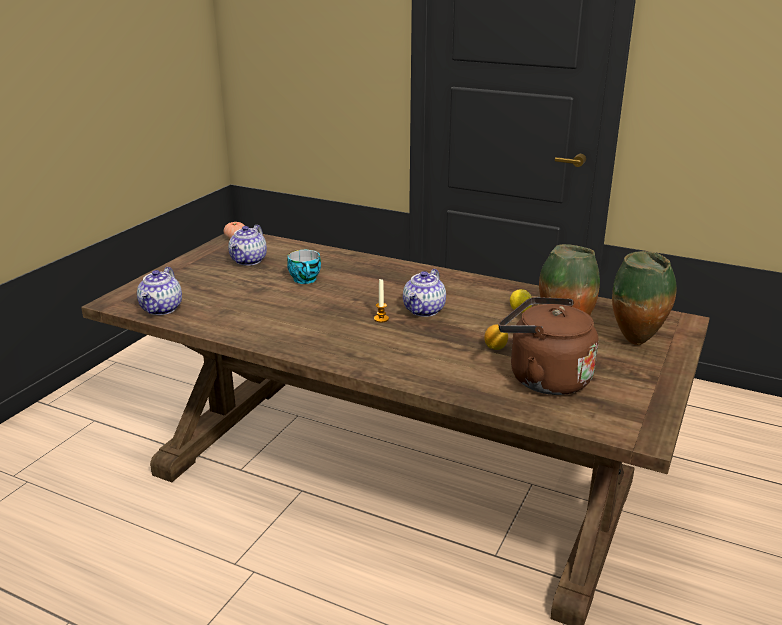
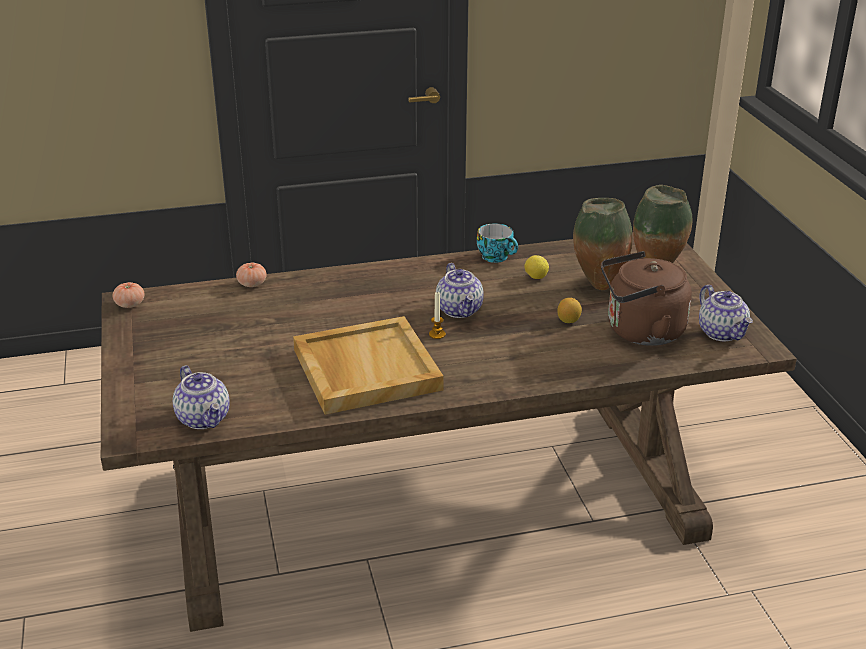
camera: 40 degrees left, 5 degrees up
teapot [228,225,267,266] -> teapot moved to [699,285,753,341]
cup [287,250,321,284] -> cup moved to [477,223,518,263]
none -> tomato [236,263,267,287]
none -> beige tray [293,316,444,415]

